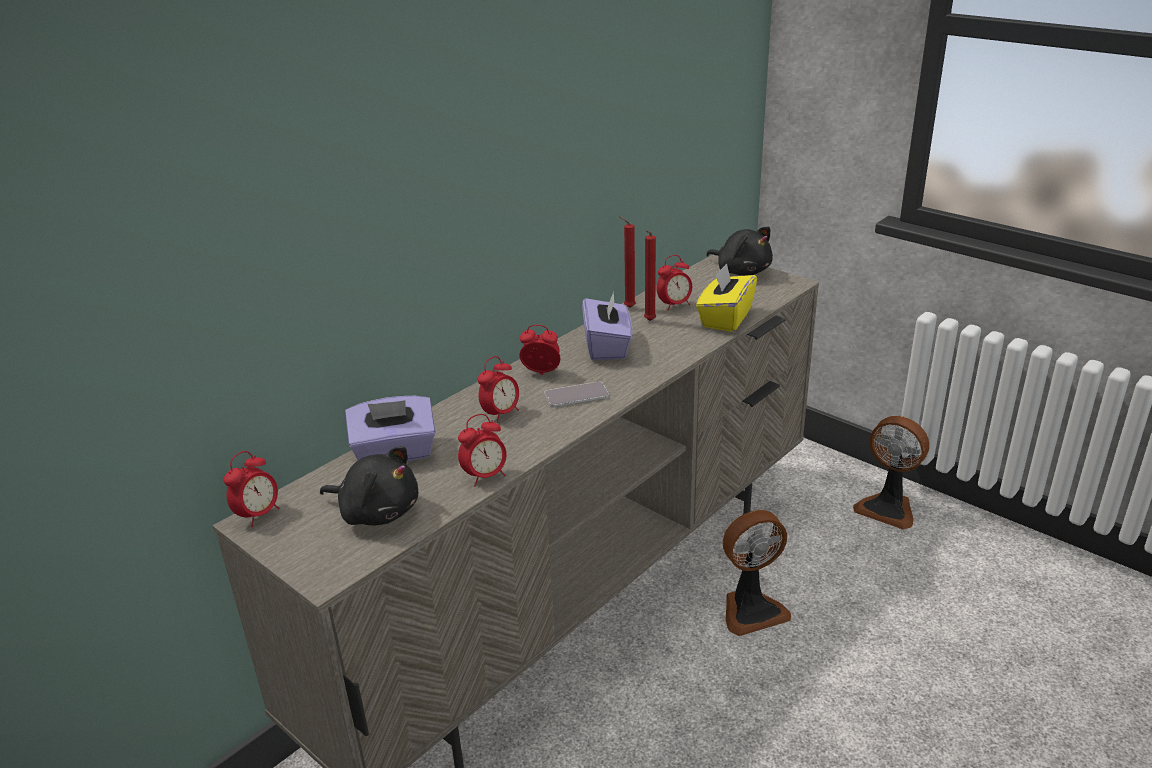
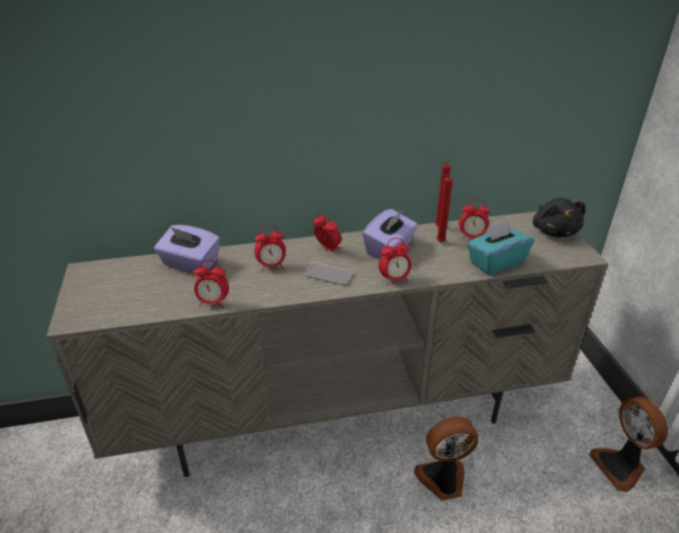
camera: 35 degrees right, 5 degrees up
alarm clock [223,451,280,527] -> alarm clock moved to [379,238,411,285]
black plush toy [320,446,418,525] -> none
yellow tissue box [696,263,757,332] -> turquoise tissue box [467,220,534,275]
fan [723,510,791,636] -> fan turned 150 degrees clockwise [414,417,478,501]

